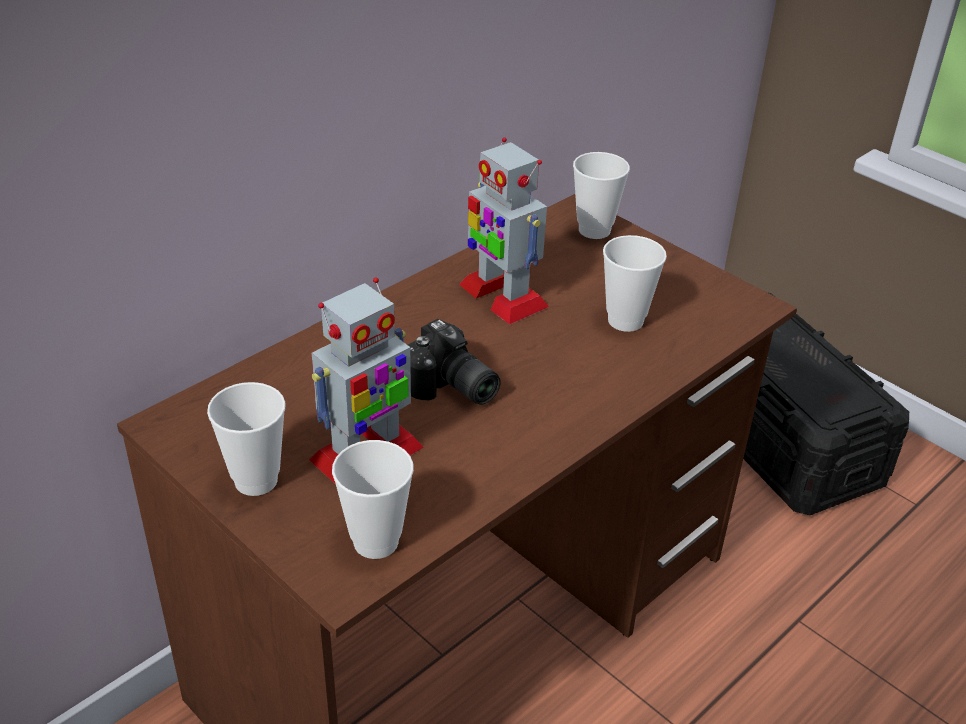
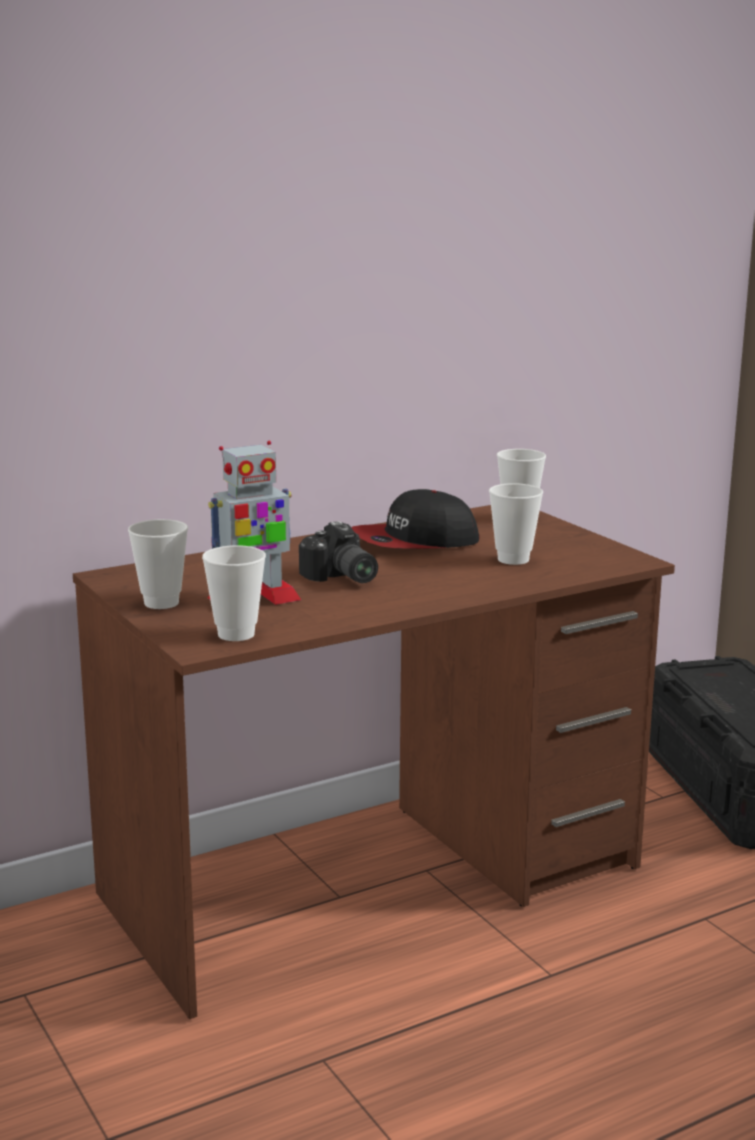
camera: 15 degrees right, 20 degrees down
toy robot [459,137,549,325] -> cap [352,489,480,549]

